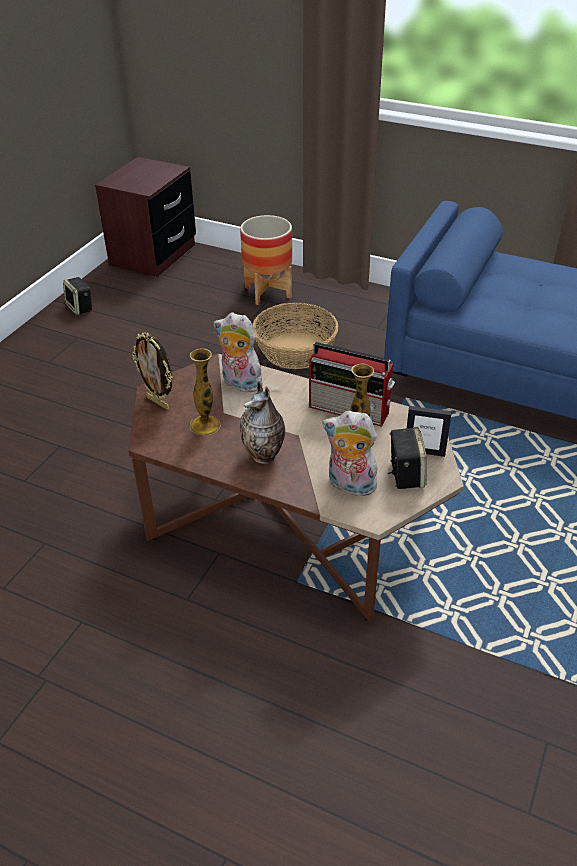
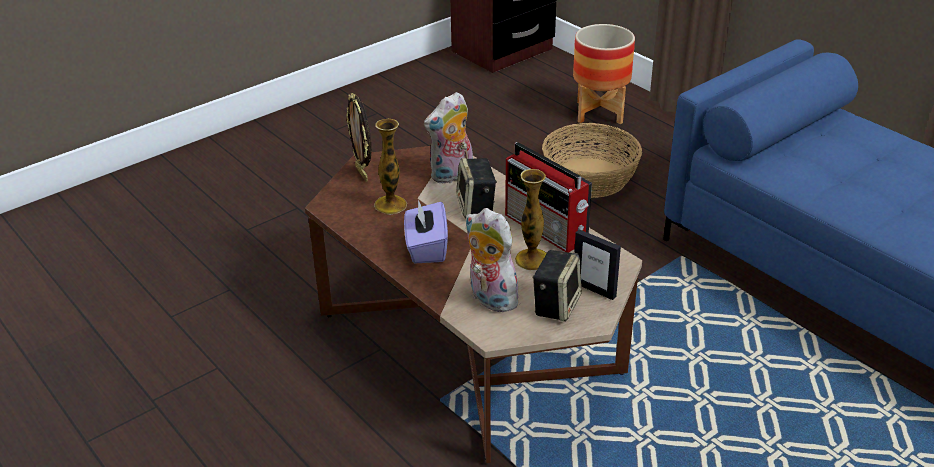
camera: 25 degrees right, 5 degrees down
speaker [63,277,92,315] -> speaker moved to [456,158,497,218]
plush toy [214,312,263,392] -> plush toy turned 90 degrees counterclockwise [424,92,473,184]
vase [240,381,285,464] -> purple tissue box [404,200,448,264]

